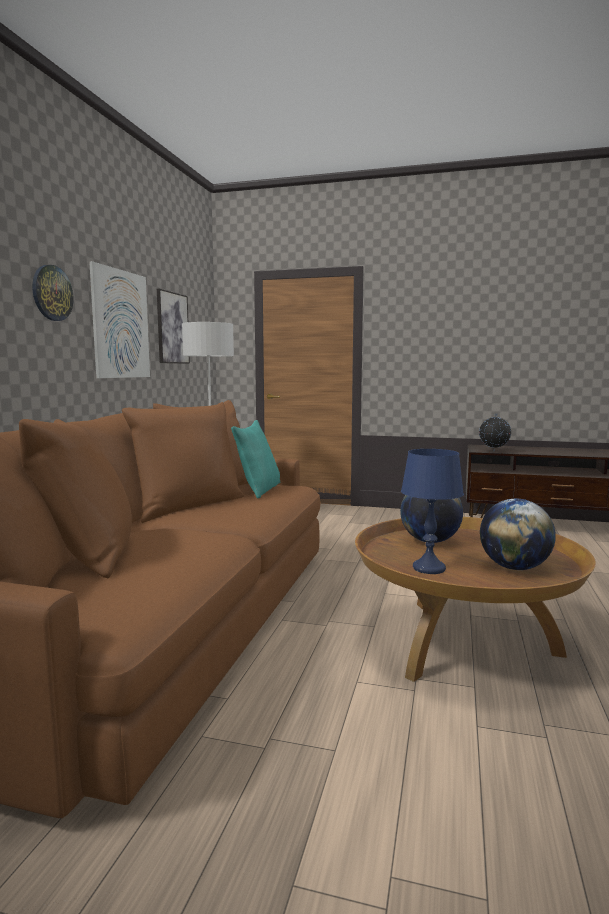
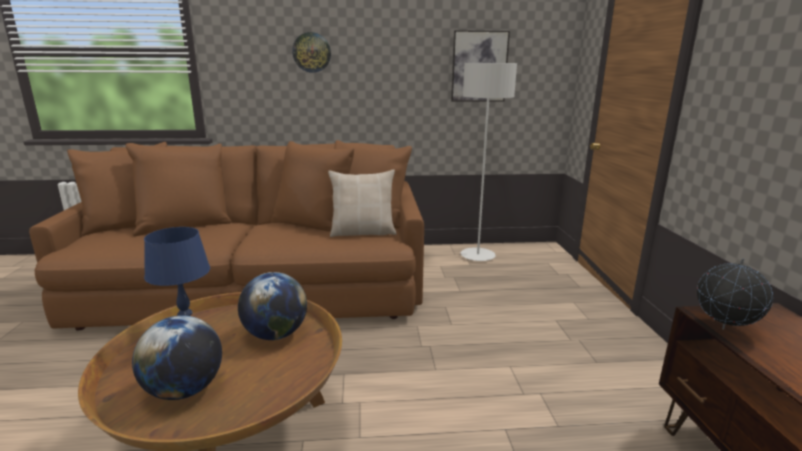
camera: 70 degrees right, 10 degrees up
picture [89,261,150,378] -> none
turquoise pillow [231,420,280,499] -> beige pillow [328,170,396,237]

